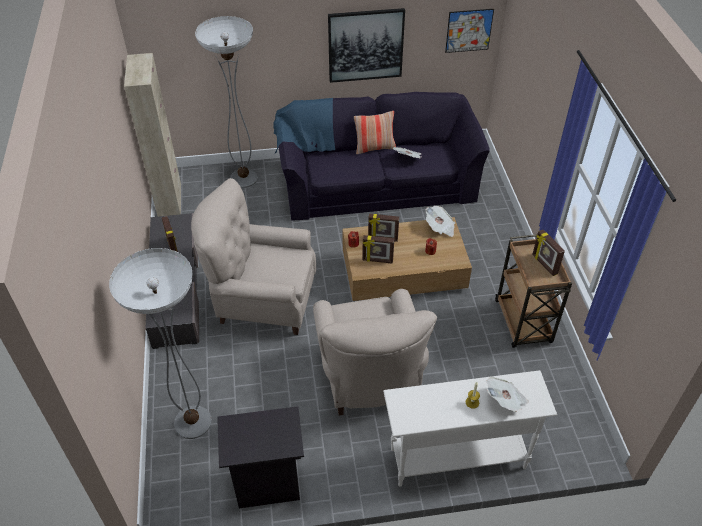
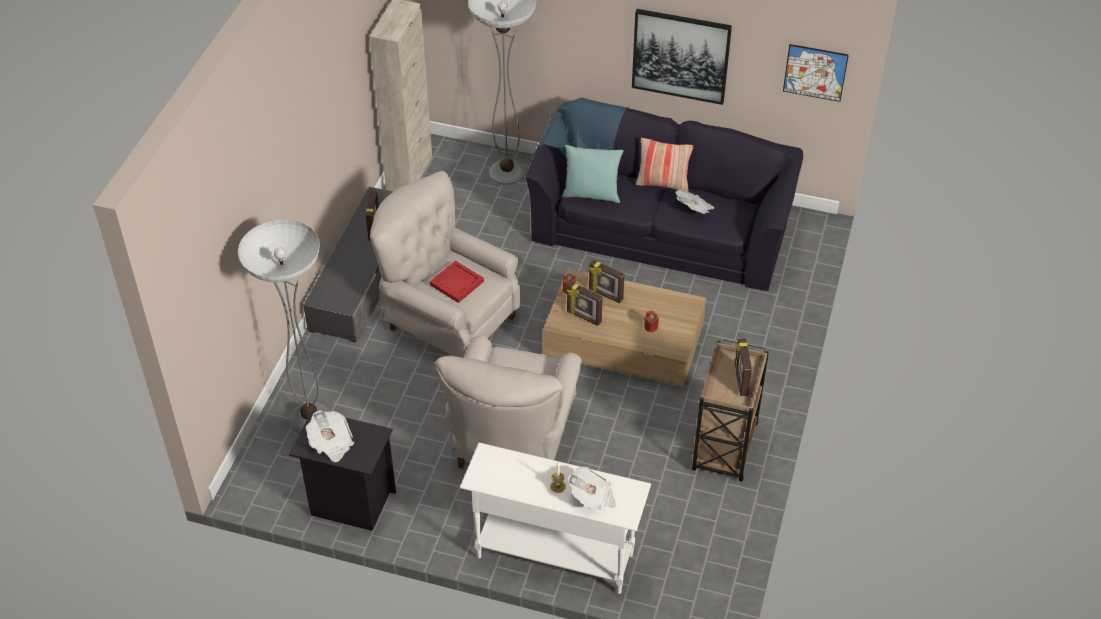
camera: 25 degrees right, 0 degrees up
newspaper [426,206,455,237] -> newspaper moved to [306,410,354,462]
none -> red tray [430,261,484,303]
none -> turquoise pillow [562,145,624,203]

